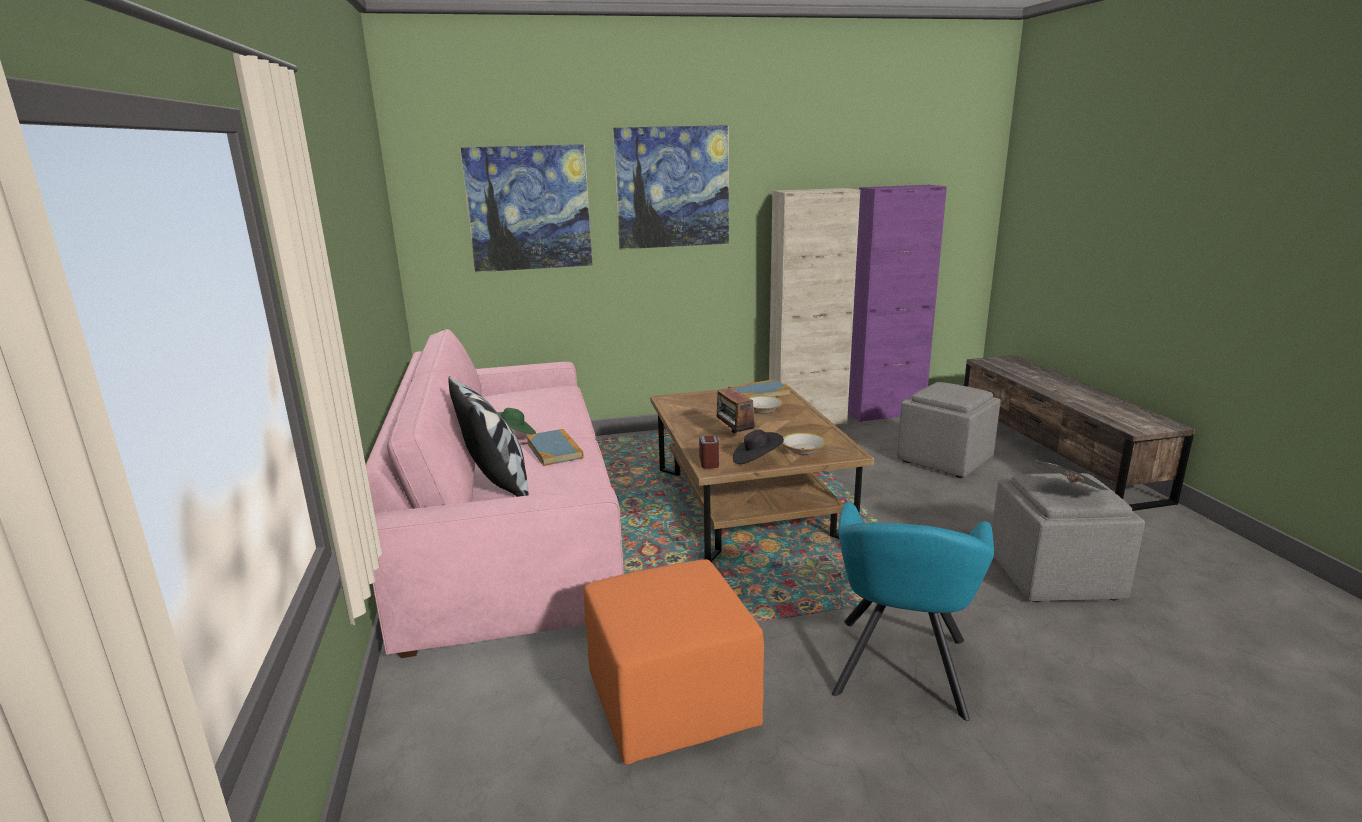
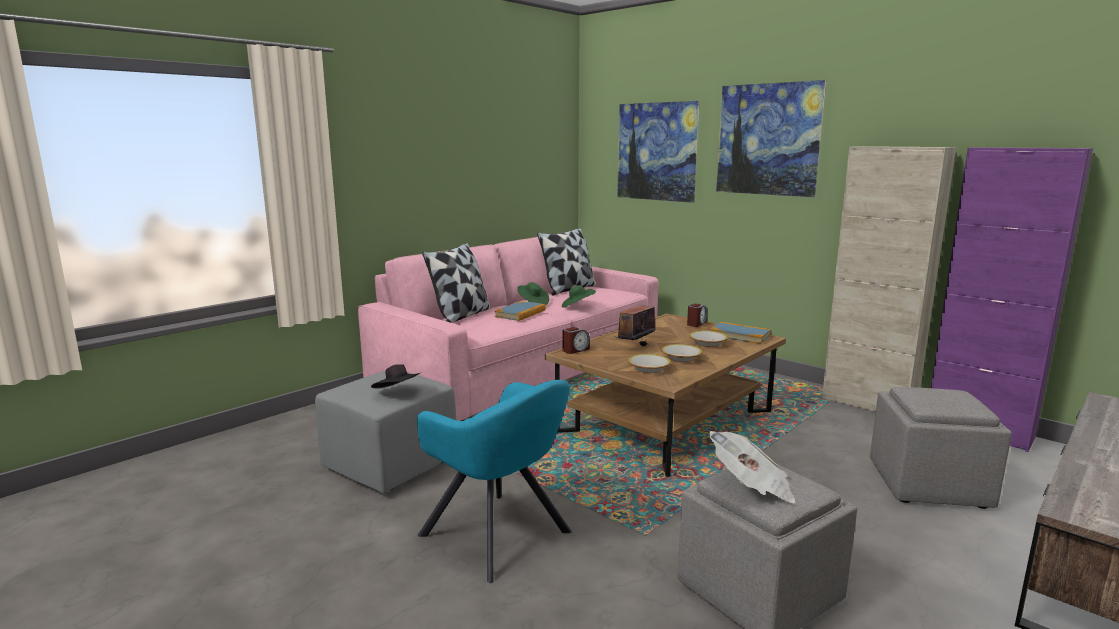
camera: 55 degrees right, 5 degrees down
orange ottoman [584,559,764,764] -> grey ottoman [315,370,456,494]
black hat [733,430,784,464] -> black hat moved to [371,364,420,388]
turquoise armchair [832,502,994,721] -> turquoise armchair turned 120 degrees counterclockwise [417,380,572,583]
none -> pillow [537,228,596,296]
none -> green hat [562,286,596,307]
none -> bowl [661,344,703,362]
none -> alarm clock [687,304,707,327]

